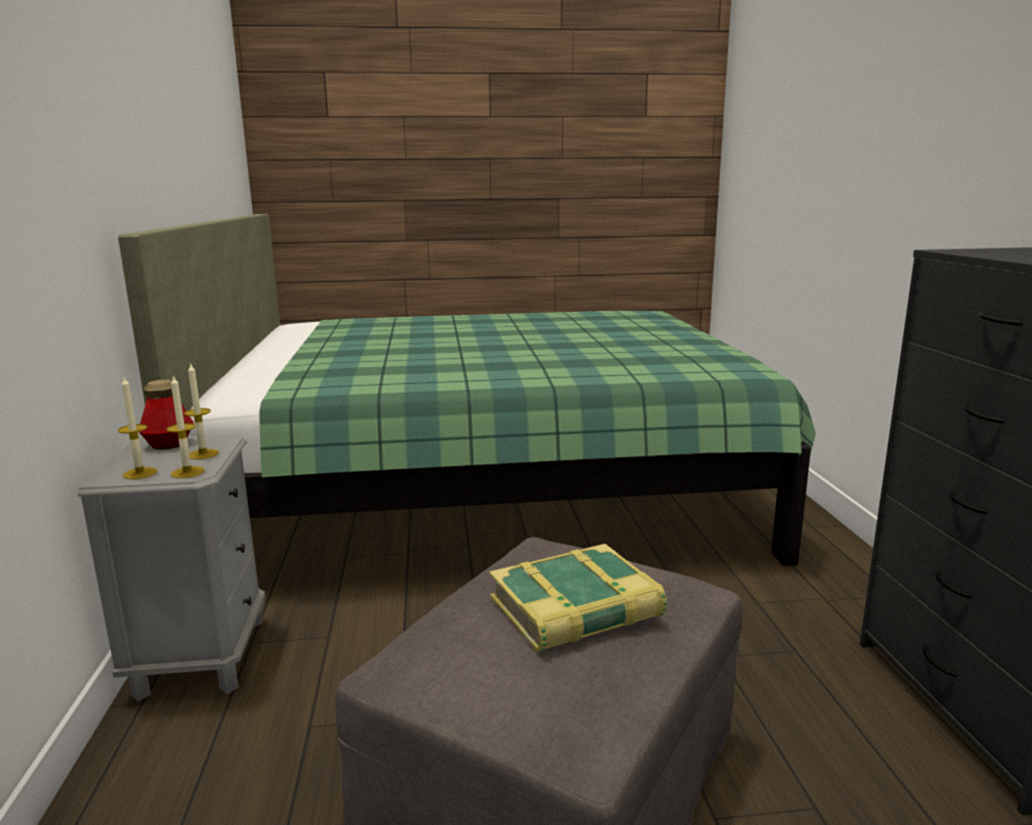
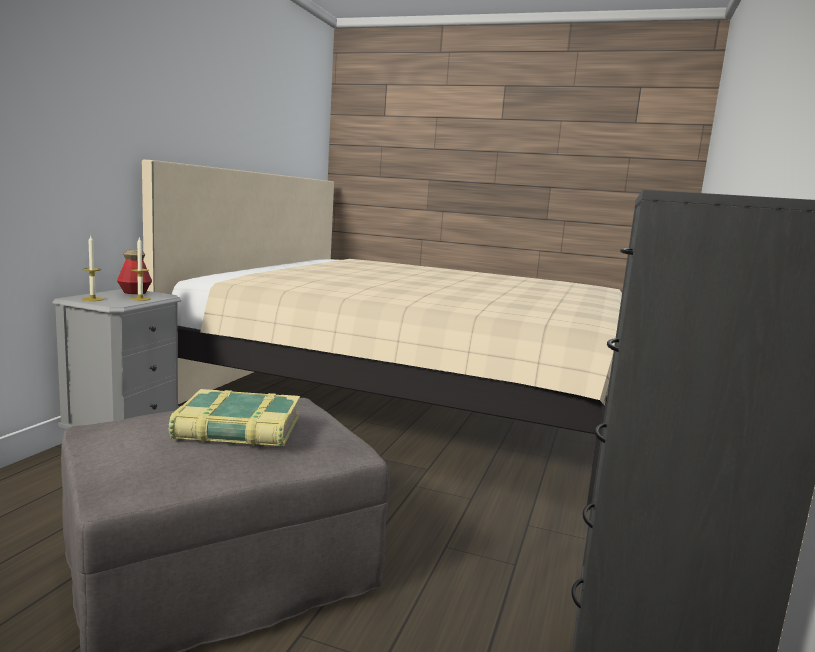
camera: 25 degrees right, 5 degrees down
green bed [118,214,816,566] -> beige bed [142,159,622,510]
candle [166,375,204,478] -> none

